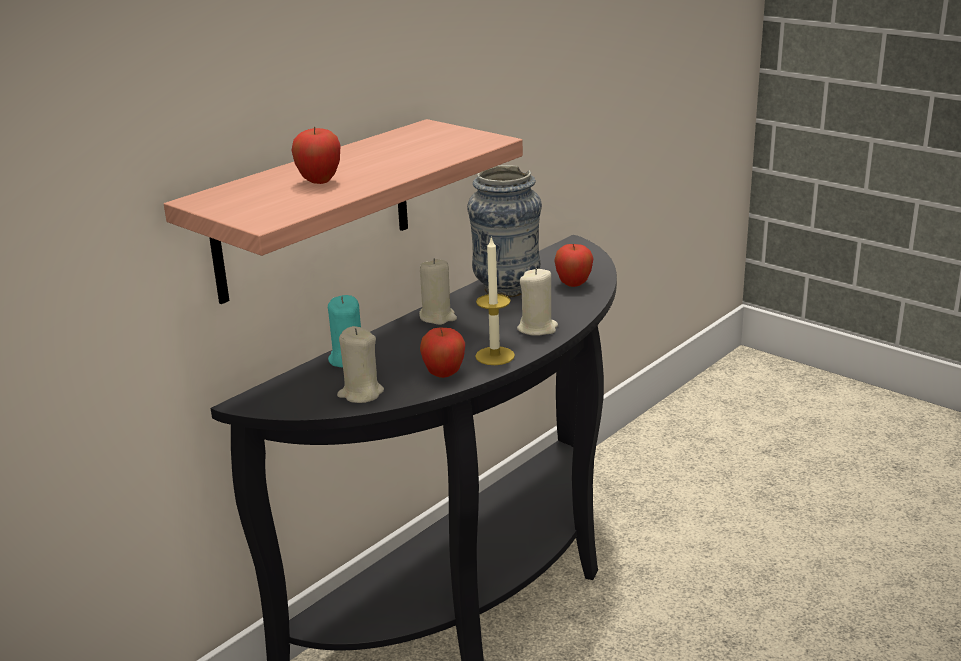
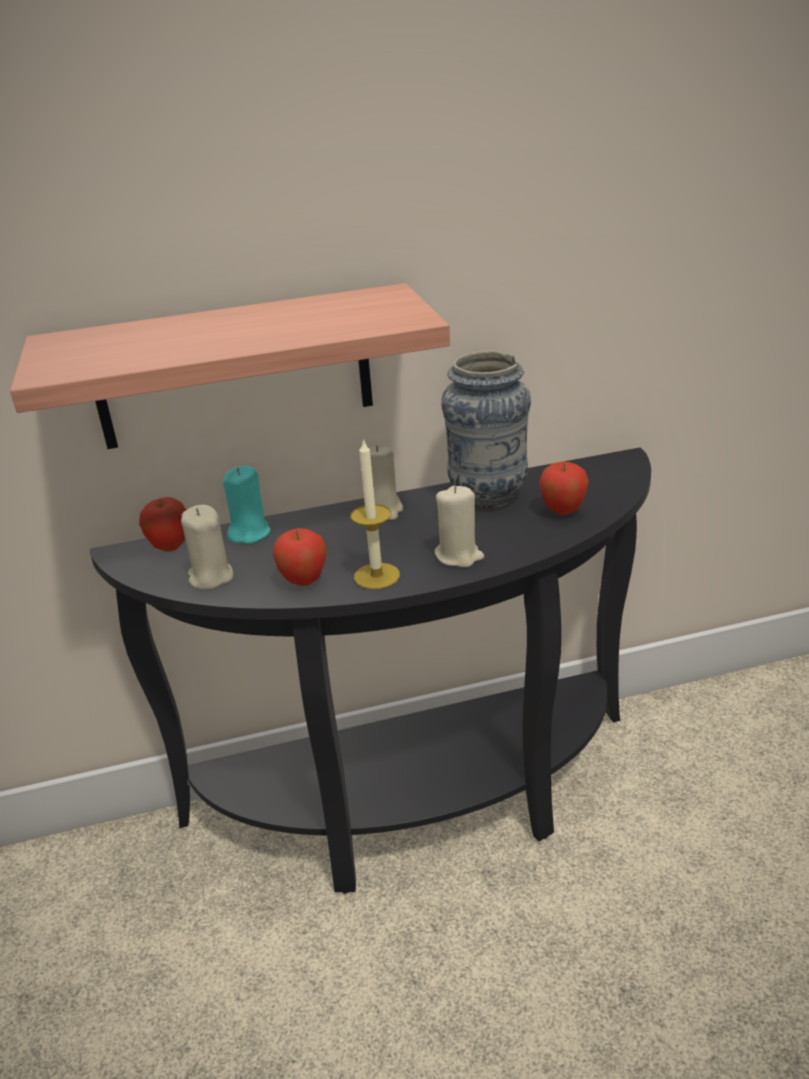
camera: 35 degrees right, 5 degrees up
apple [291,127,341,184] -> apple moved to [139,497,186,552]

